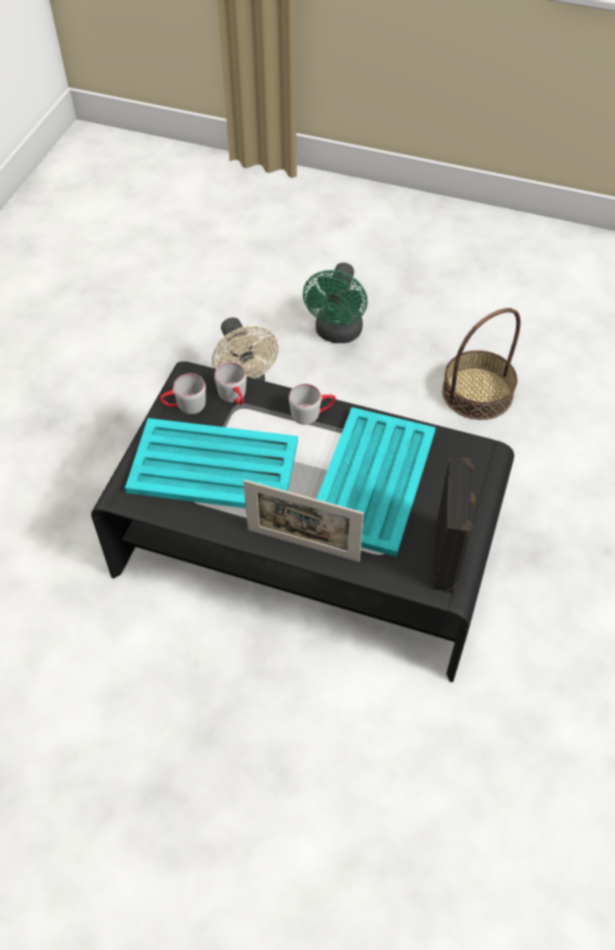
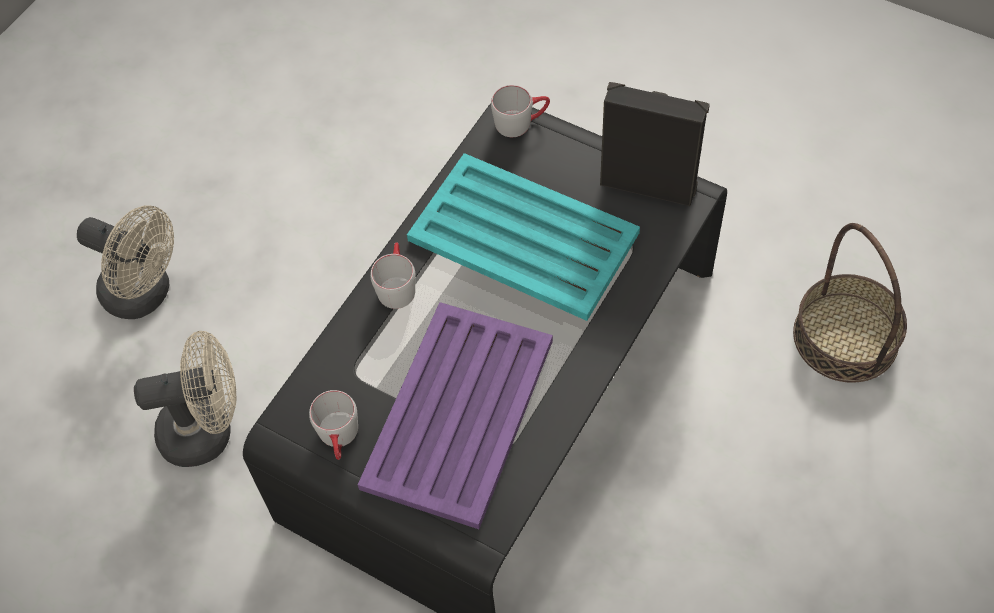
camera: 75 degrees left, 5 degrees up
turquoise tray [125,418,298,508] -> purple tray [358,302,553,529]
grey mug [214,362,247,405] -> grey mug moved to [491,85,550,137]
picture frame [243,479,364,562] -> none
green fan [303,263,367,343] -> beige fan [77,205,174,319]
basket [442,308,520,420] -> basket moved to [793,223,907,383]

